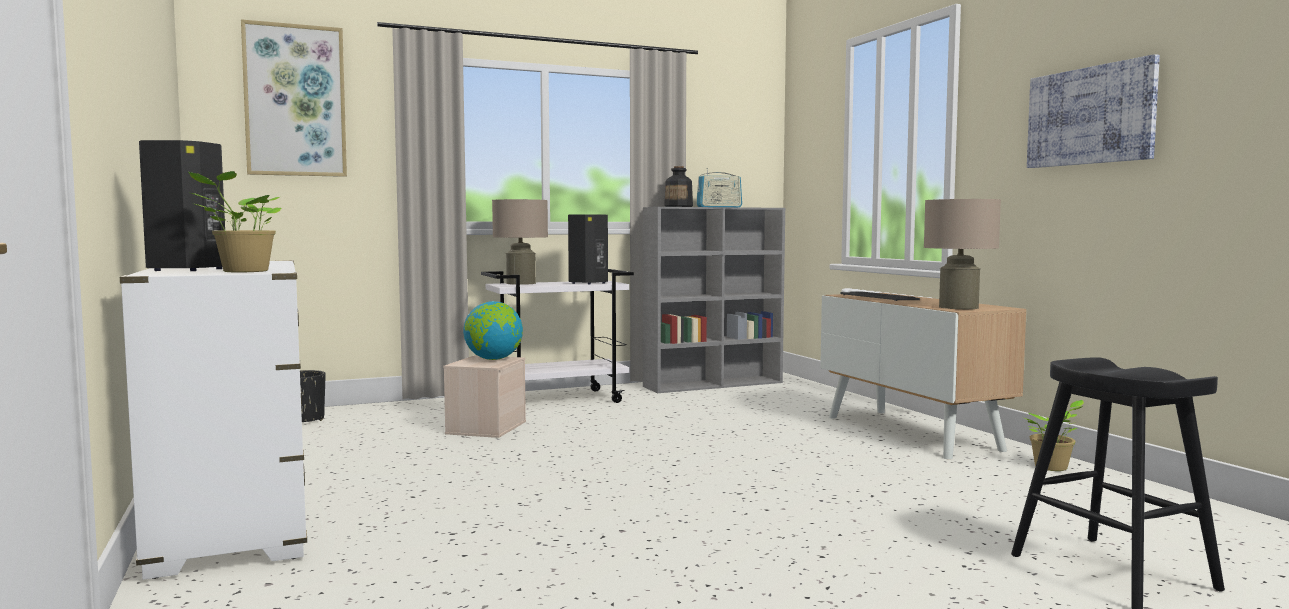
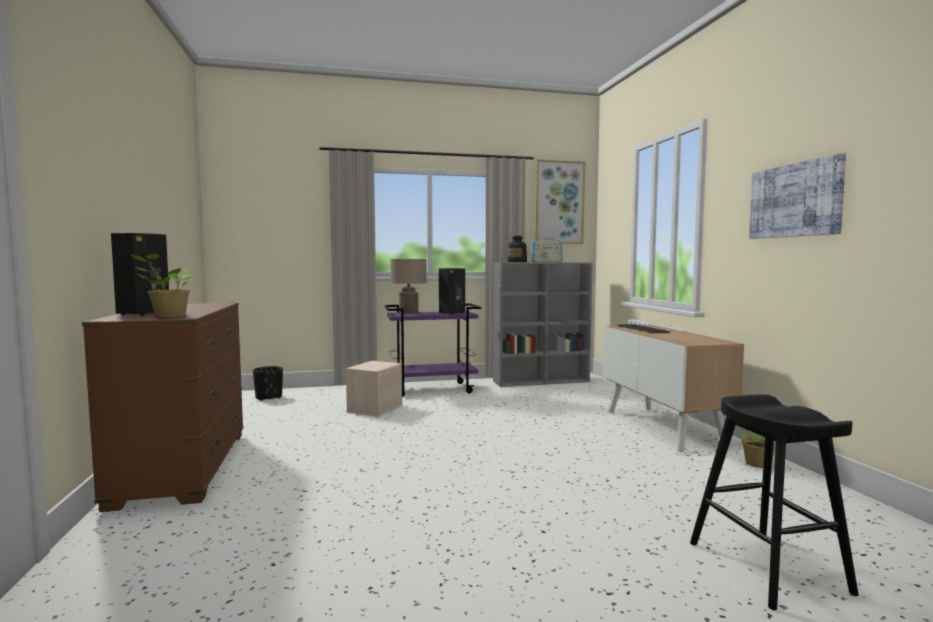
camera: 10 degrees right, 0 degrees up
white dresser [120,260,307,580] -> brown dresser [82,303,244,512]
picture [241,19,347,177] -> picture moved to [535,159,585,244]
globe [463,301,523,360] -> none
white cart [481,269,634,403] -> purple cart [384,303,481,397]
beige table lamp [924,199,1001,309] -> none

